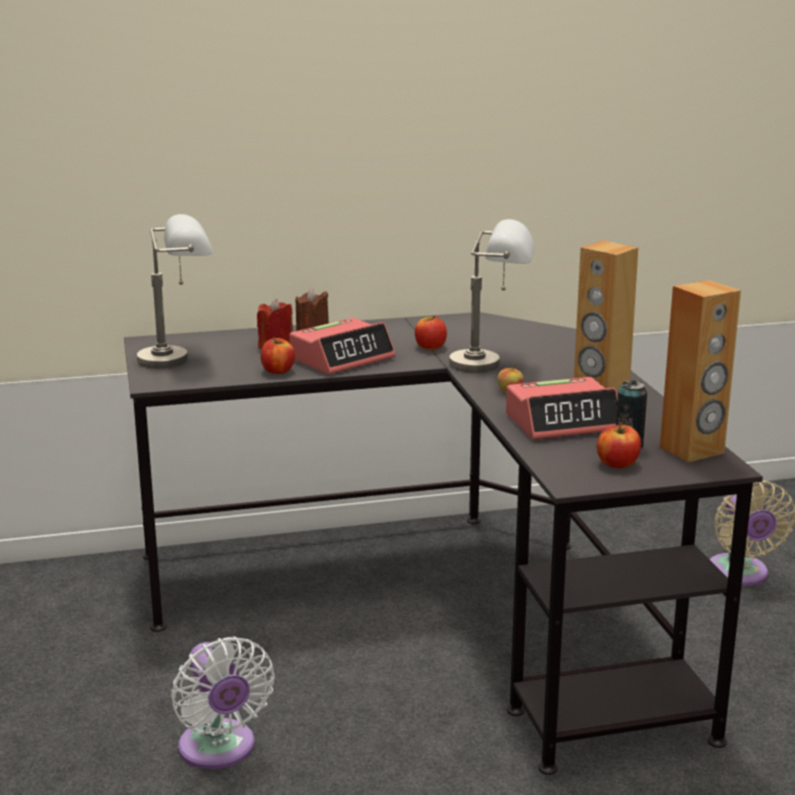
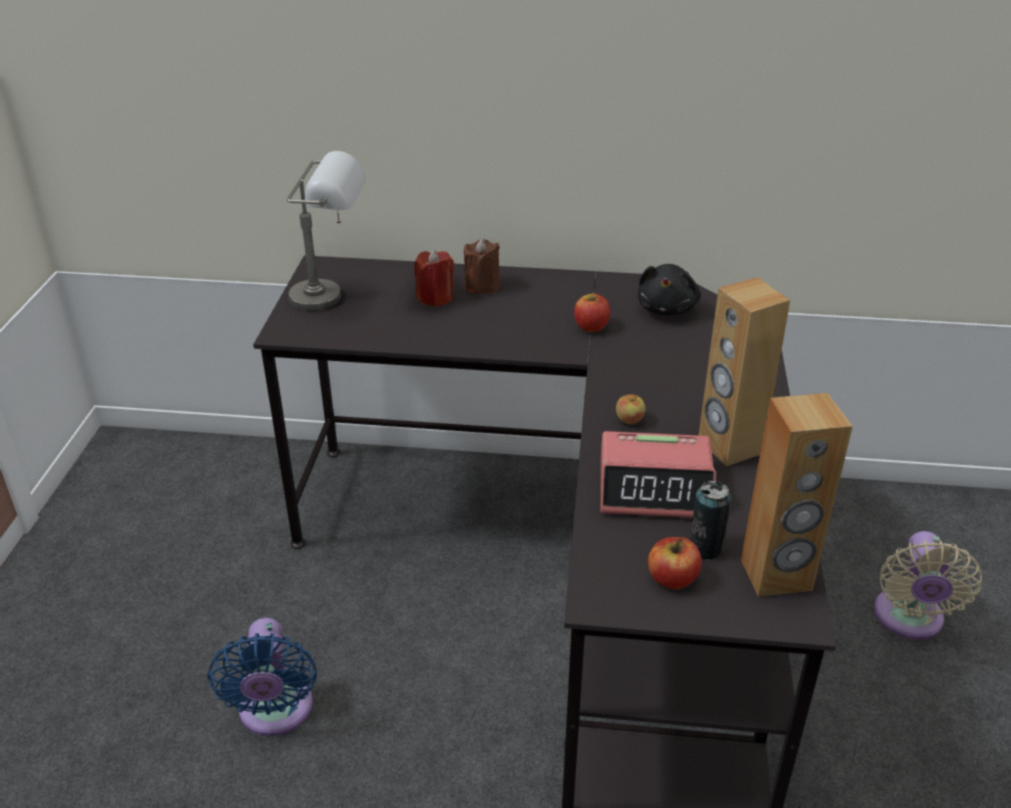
camera: 20 degrees right, 15 degrees up
white fan [171,636,275,769] -> blue fan [208,618,317,736]
apple [261,337,295,374] -> none
alarm clock [290,318,395,374] -> none
grey table lamp [449,219,535,372] -> none
none -> black plush toy [638,264,701,316]

